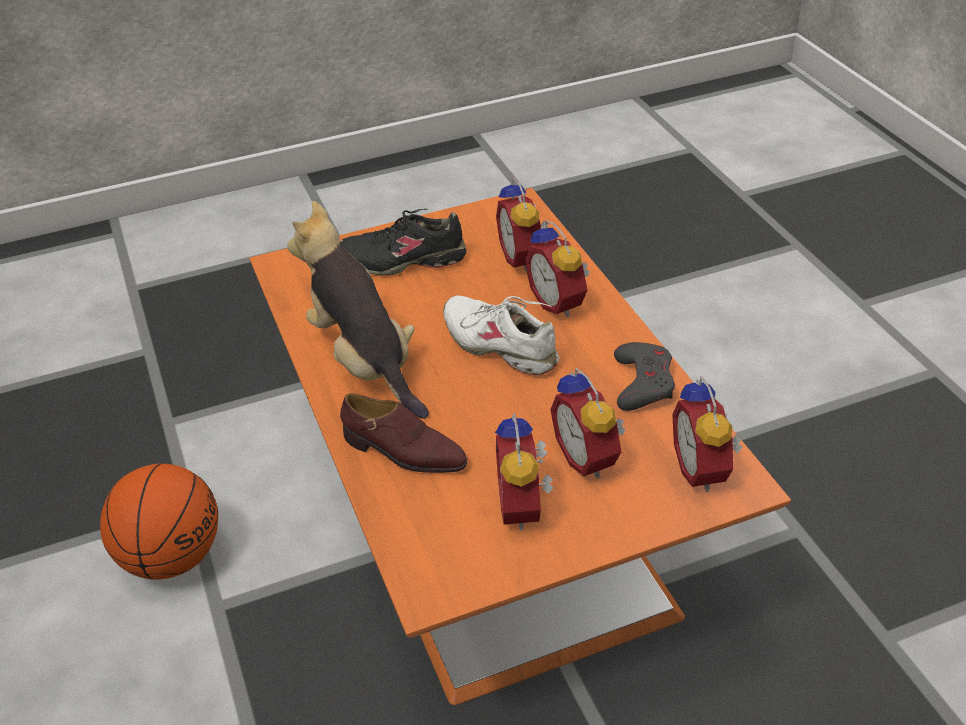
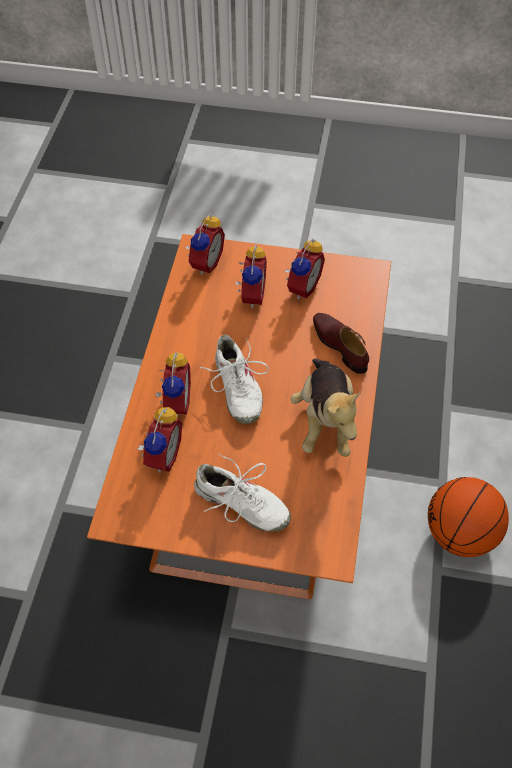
camera: 150 degrees left, 15 degrees up
black shoe [341,209,466,275] -> white shoe [194,453,291,532]
grey game controller [614,342,675,411] -> none

